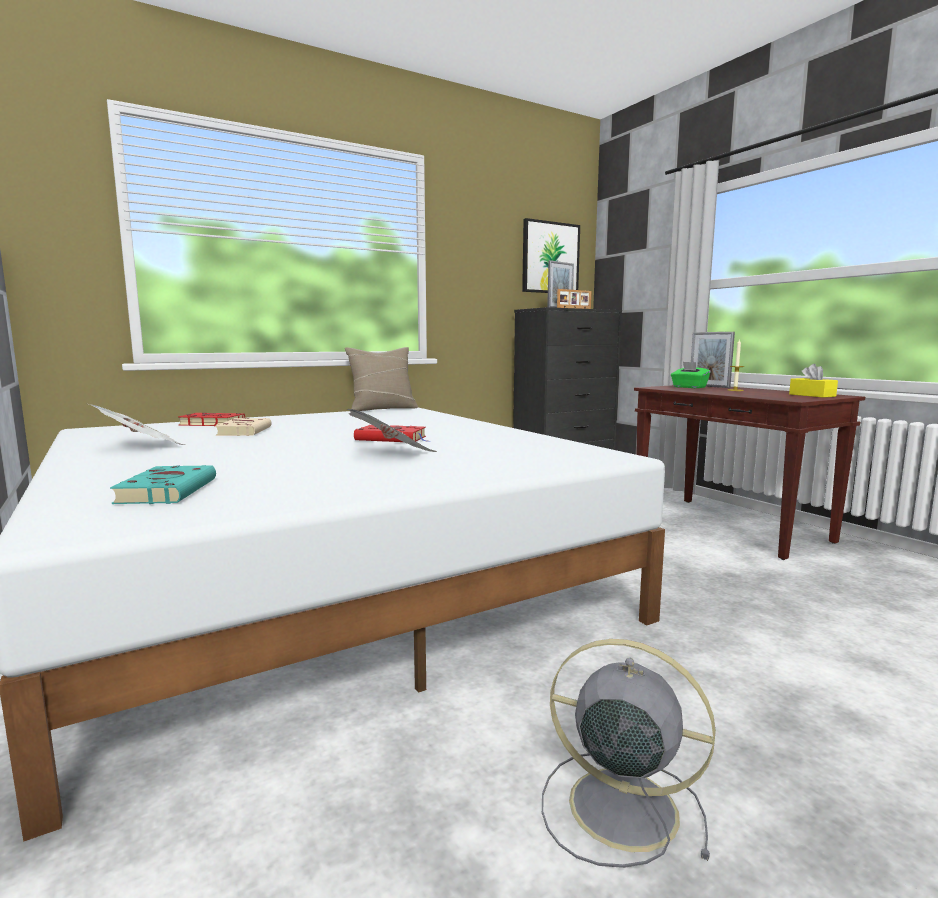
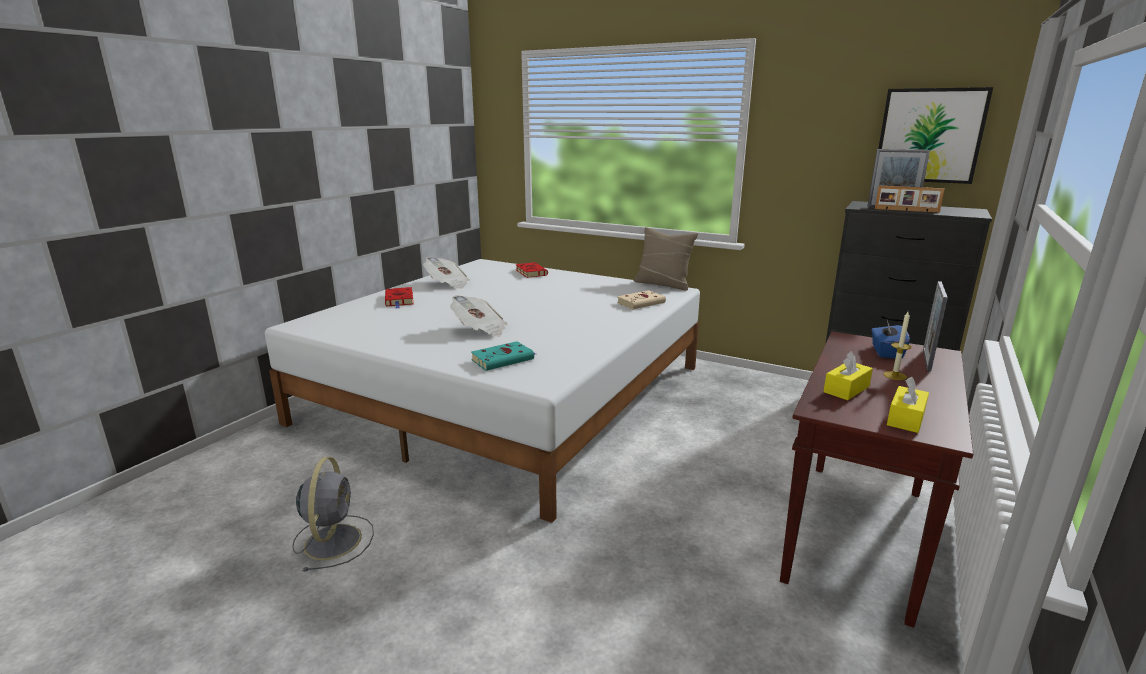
camera: 60 degrees right, 10 degrees up
turquoise book [110,465,216,504] -> turquoise book moved to [471,341,535,371]
beige book [215,418,271,436] -> beige book moved to [617,290,666,309]
red book [354,425,430,442] -> red book moved to [385,287,414,308]
green tissue box [671,362,710,388] -> blue tissue box [872,320,910,359]
none -> yellow tissue box [824,351,873,400]

